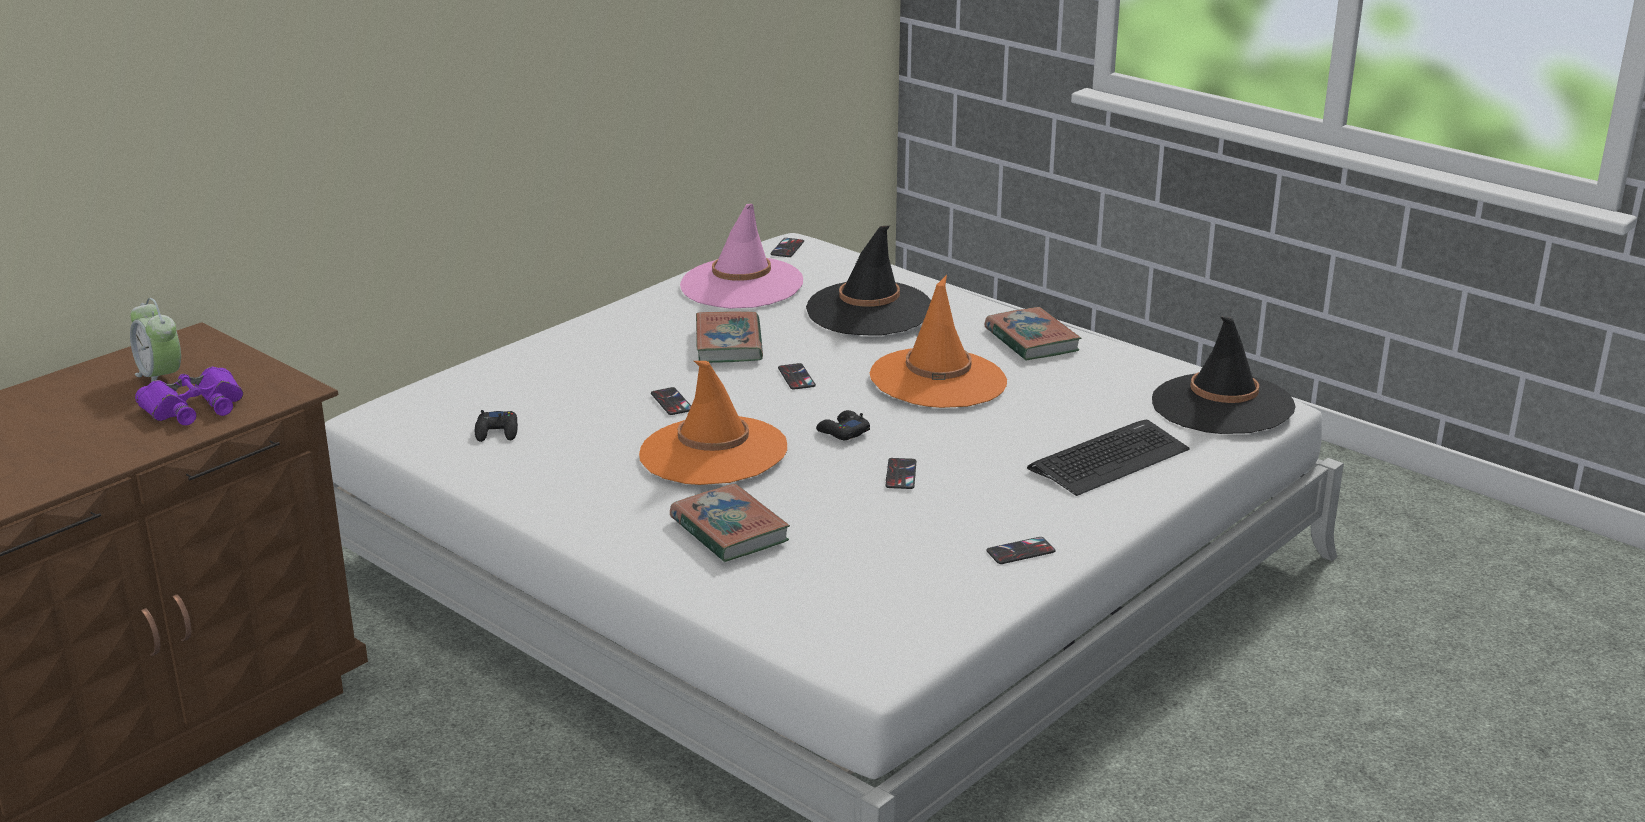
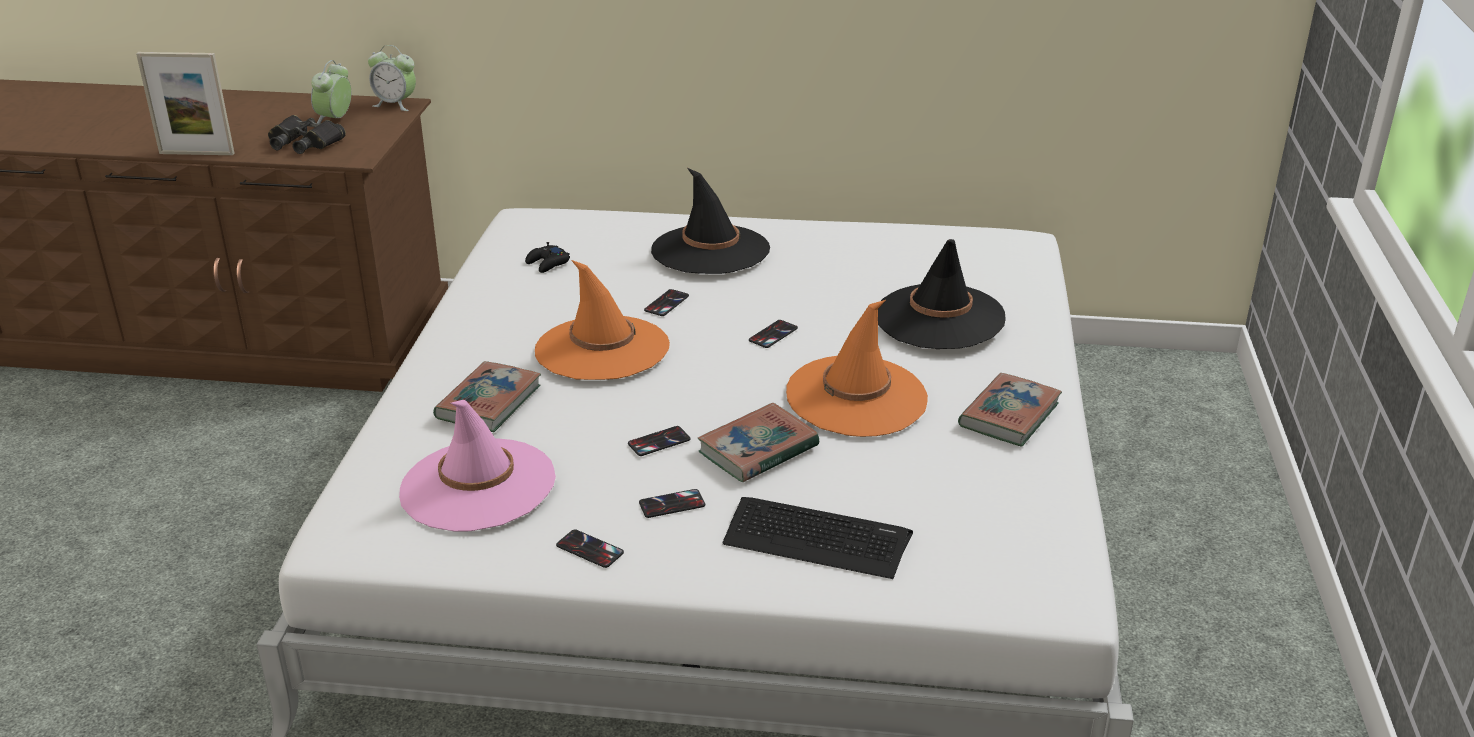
camera: 55 degrees right, 5 degrees up
purple binoculars [135,367,243,425] -> black binoculars [268,115,346,154]
pink hat [680,204,803,309] -> pink hat moved to [399,400,556,532]
book [696,312,763,363] -> book moved to [698,403,819,482]
phone [770,238,804,257] -> phone moved to [639,489,705,518]
black game controller [816,410,870,440] -> none
black hat [1152,317,1296,434] -> black hat moved to [651,168,770,274]
none -> picture frame [136,52,235,155]
none -> alarm clock [368,45,416,111]

